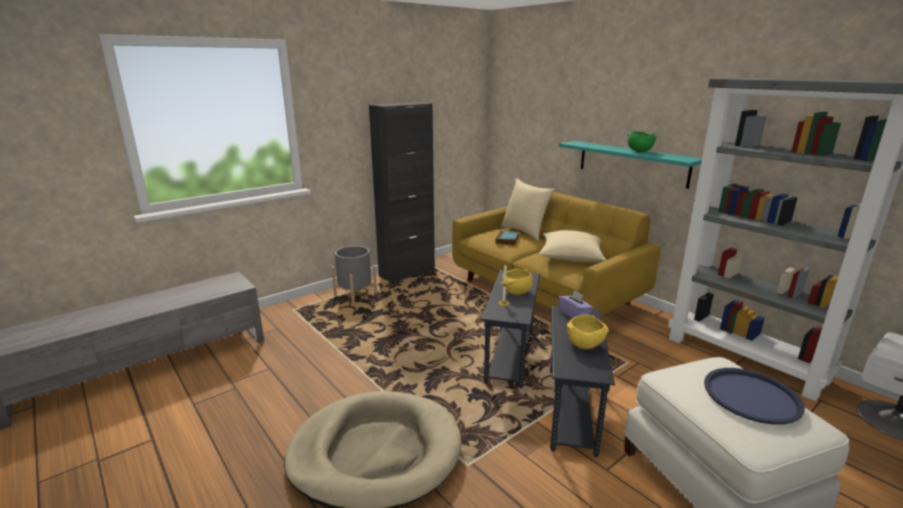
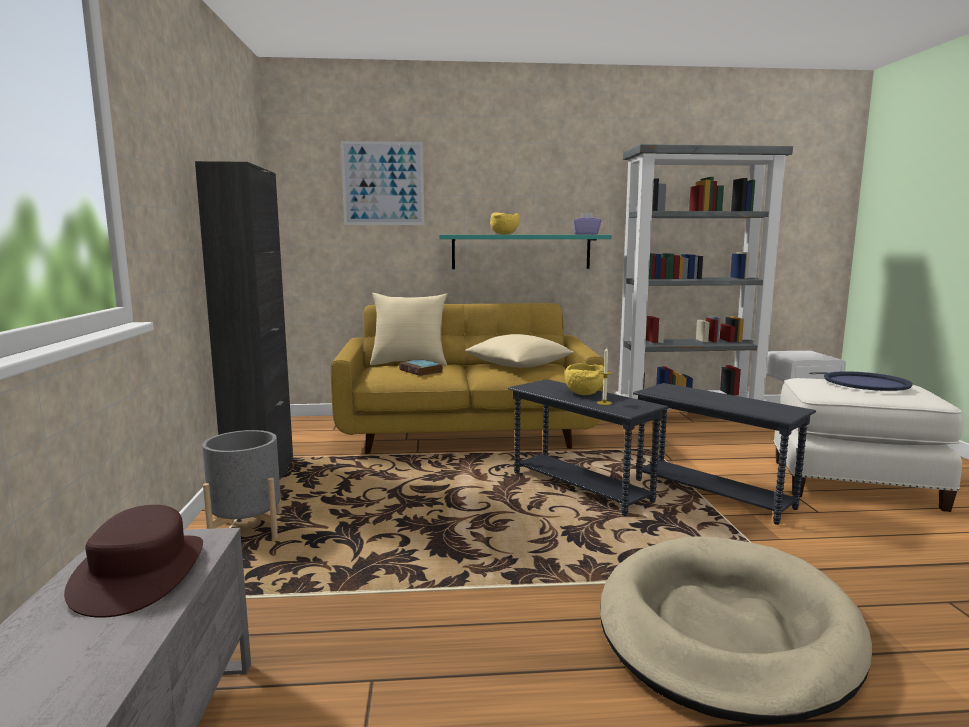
camera: 55 degrees left, 10 degrees down
purple tissue box [558,290,593,318] -> purple tissue box moved to [572,213,601,235]
yellow bowl [567,315,609,349] -> yellow bowl moved to [490,212,520,235]
green bowl [628,132,657,152] -> none
none -> brown hat [64,505,203,618]
none -> picture [341,141,424,225]

